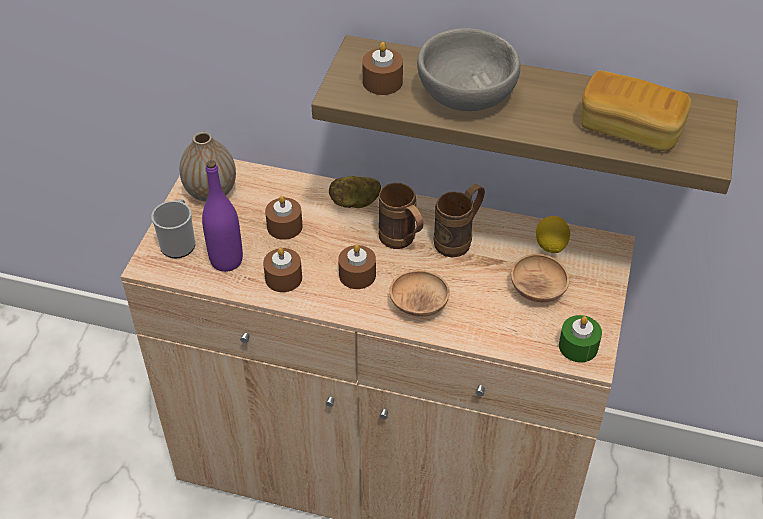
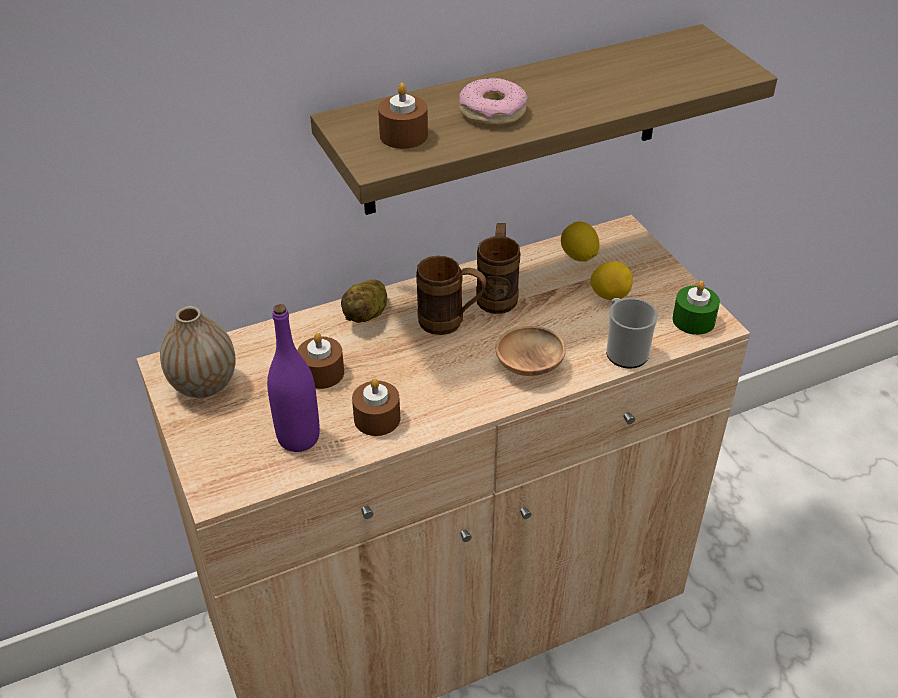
camera: 40 degrees left, 5 degrees down
mug [151,199,195,259] -> mug moved to [606,298,658,369]
brown candle [338,244,376,289] -> none
grey bowl [417,28,521,111] -> donut [459,78,528,126]
brown bowl [511,254,570,302] -> lemon [590,261,633,300]
bread [581,71,691,151] -> none

